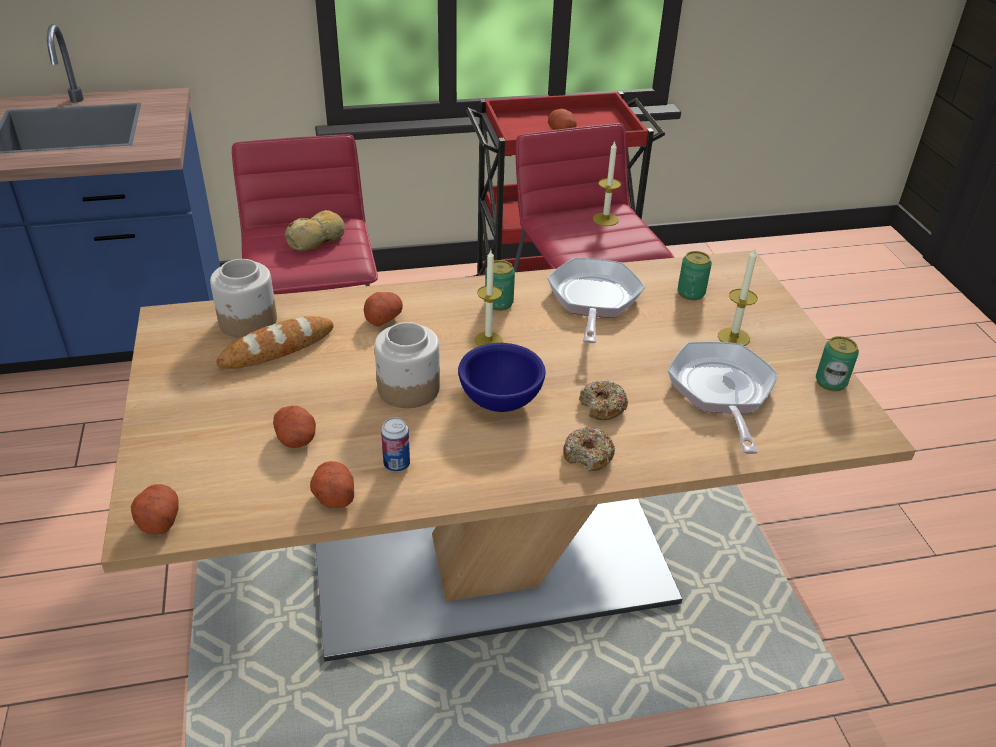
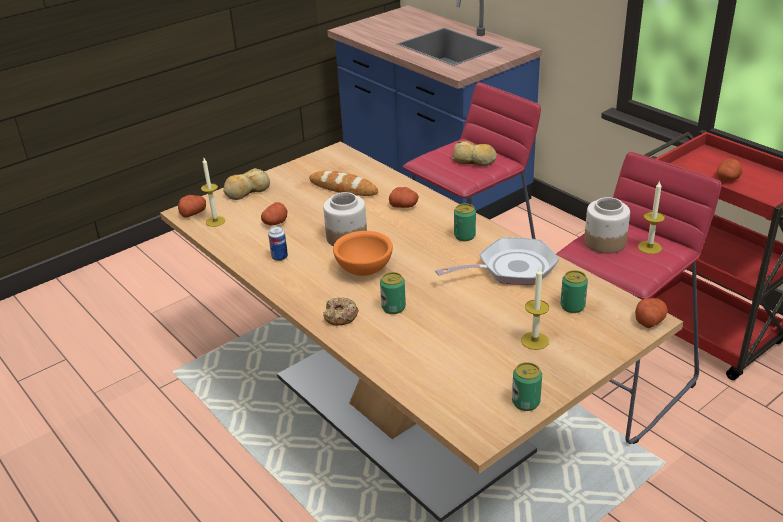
camera: 65 degrees right, 5 degrees down
jar [210,259,277,338] -> jar moved to [584,197,630,254]
potato [310,461,354,508] -> potato moved to [635,298,668,328]
blue bowl [458,343,546,412] -> orange bowl [333,231,393,276]
candle [474,250,503,346] -> candle moved to [201,158,225,227]
donut [579,381,628,420] -> can [380,272,406,314]
frying pan [668,342,778,454] -> none
none -> bread [223,168,270,200]

